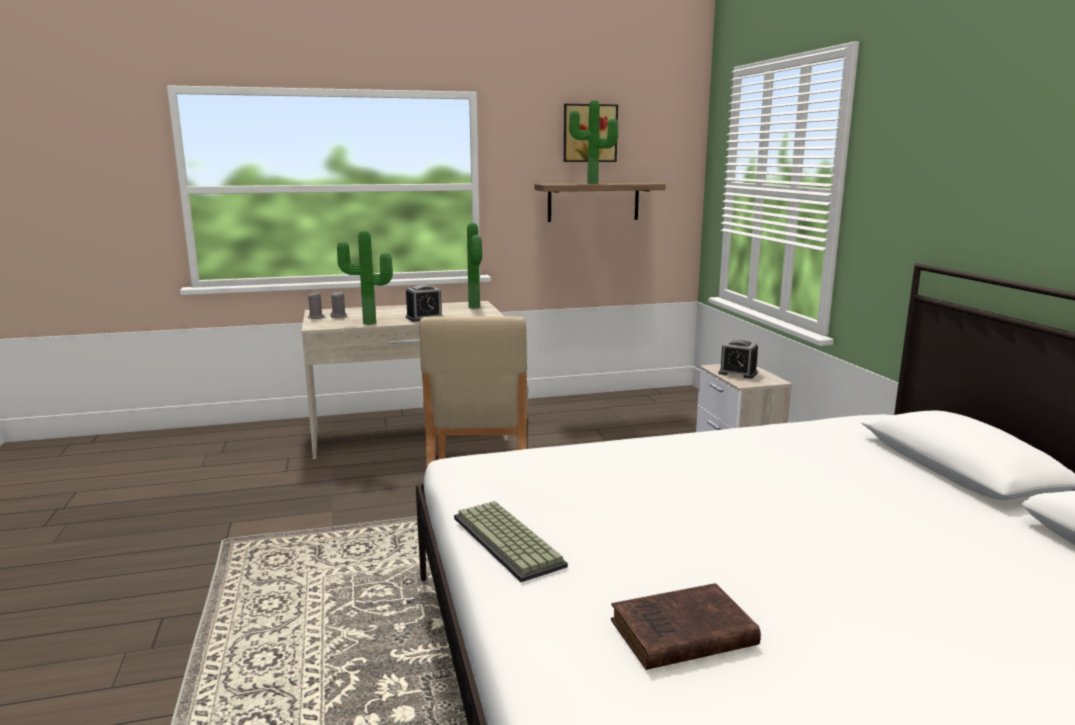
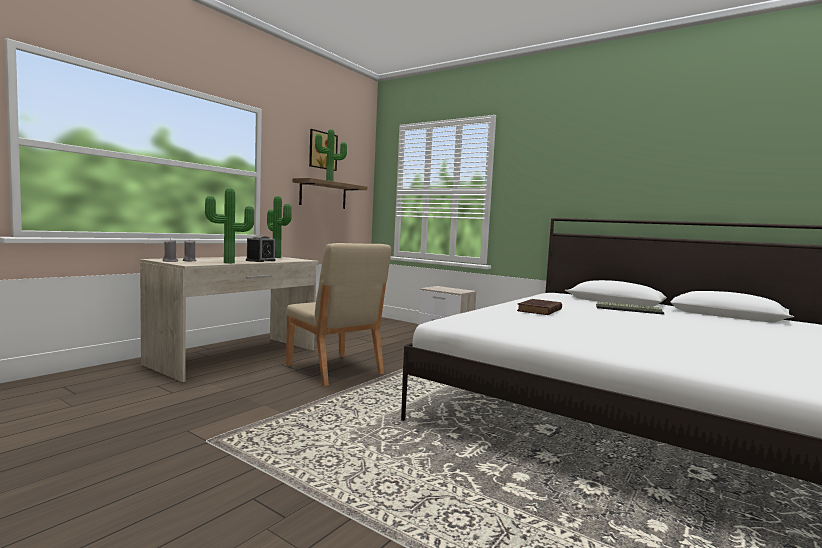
camera: 40 degrees left, 10 degrees down
keyboard [454,501,568,582] -> keyboard moved to [596,302,664,315]
brown book [611,583,761,670] -> brown book moved to [517,299,562,315]
alarm clock [718,339,758,379] -> none

